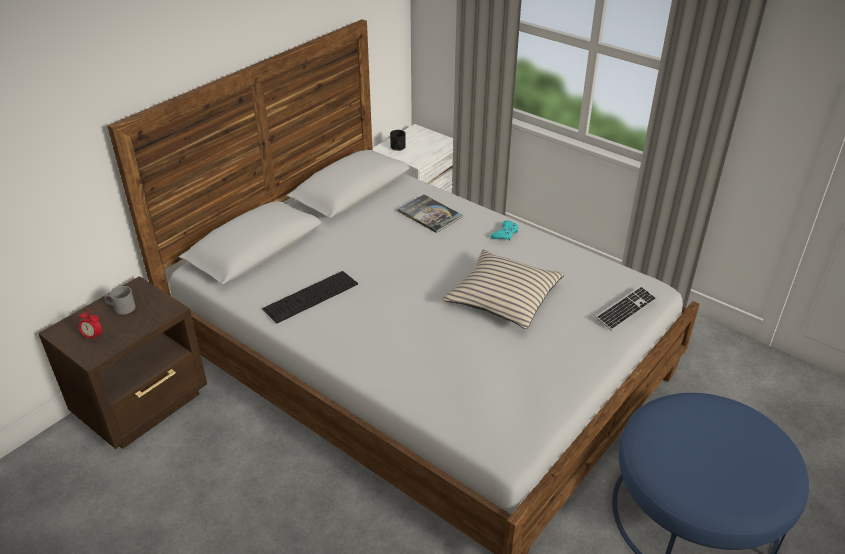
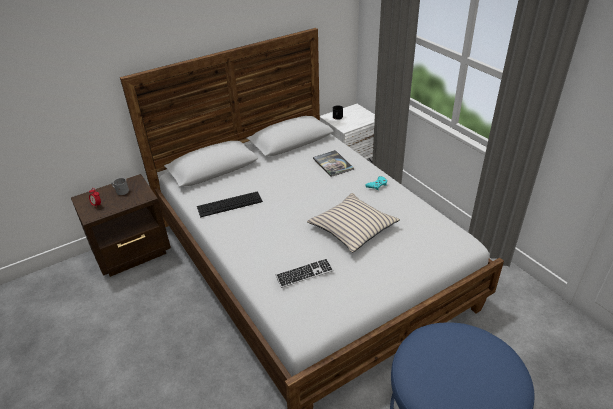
camera: 20 degrees right, 0 degrees up
keyboard [595,286,657,331] -> keyboard moved to [275,258,334,288]

